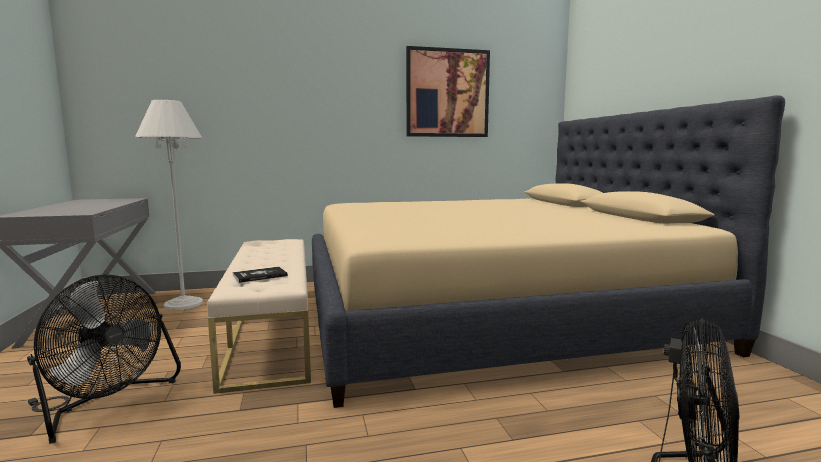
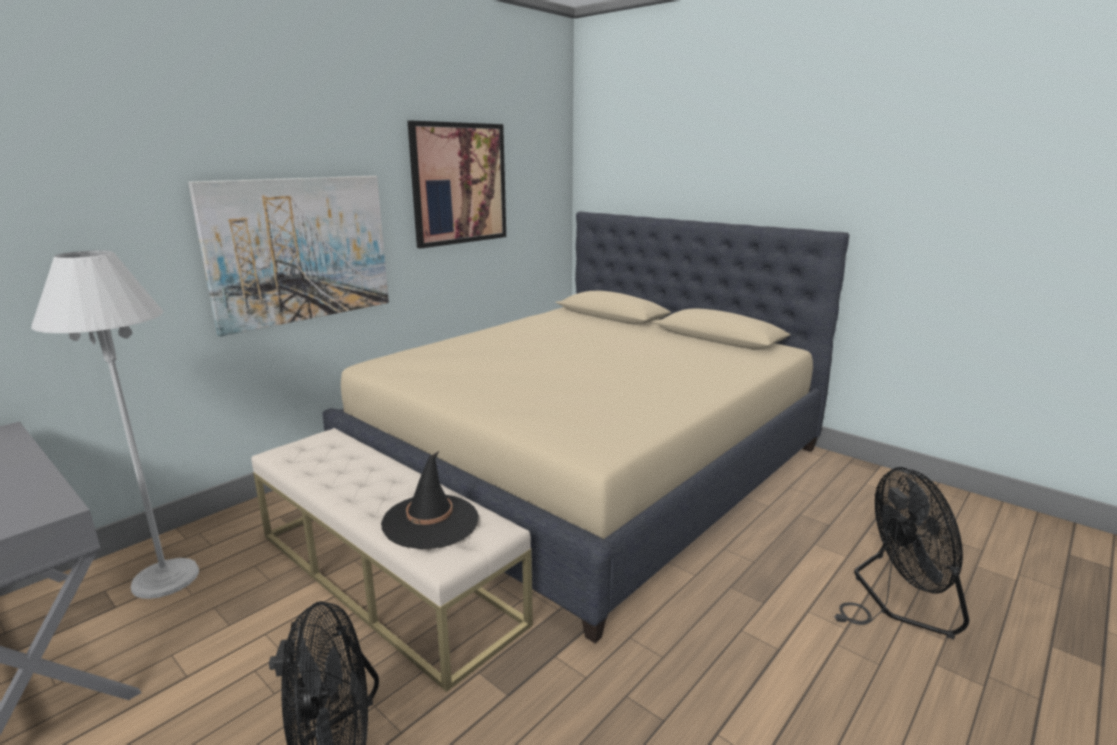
camera: 35 degrees left, 10 degrees up
book [233,267,288,283] -> black hat [381,451,479,549]
none -> picture [188,176,389,337]

